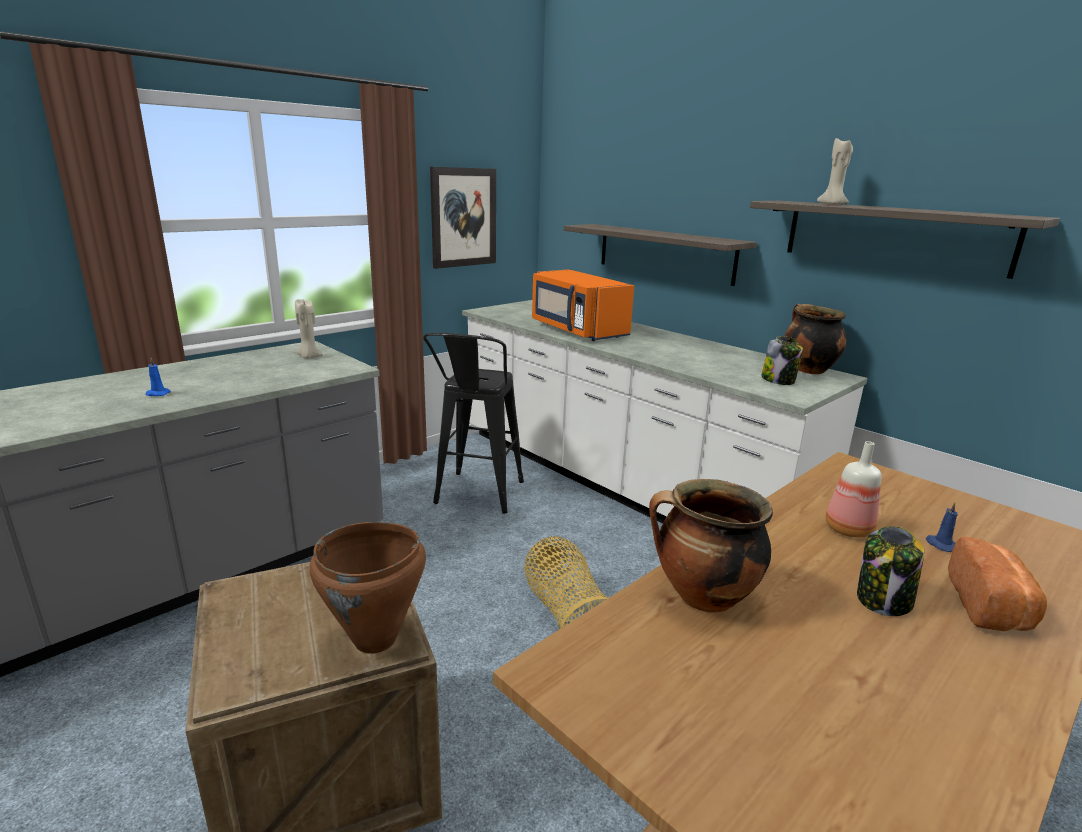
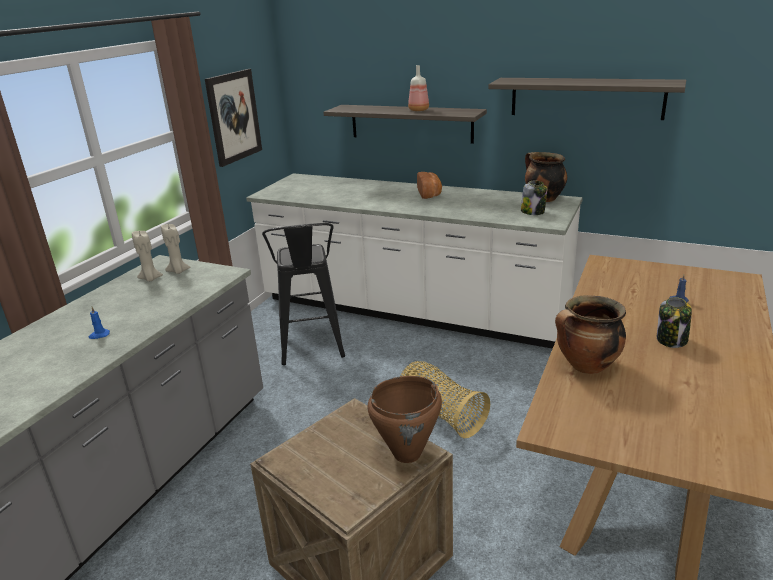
camera: 20 degrees left, 5 degrees up
orange microwave [532,269,634,341] -> none
beige candle [817,136,853,204] -> beige candle moved to [132,231,163,281]
bottle [825,441,882,538] -> bottle moved to [408,65,429,111]
bread [948,537,1047,632] -> bread moved to [417,172,442,199]

